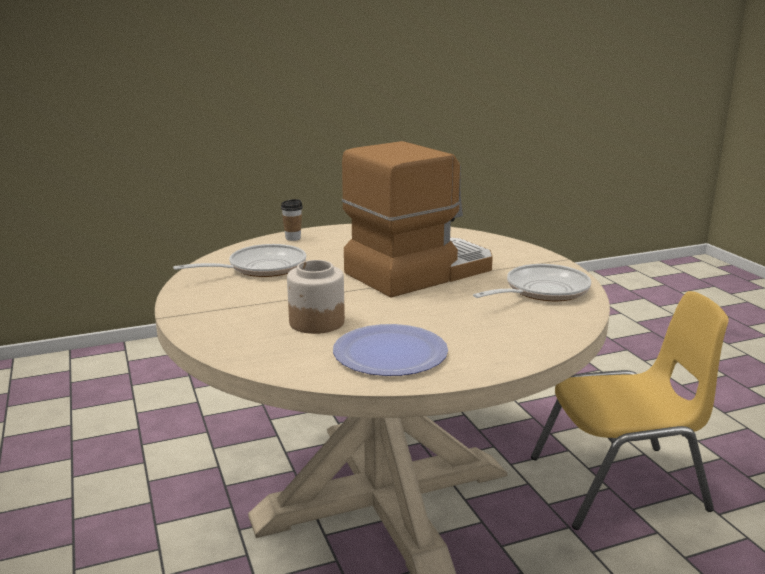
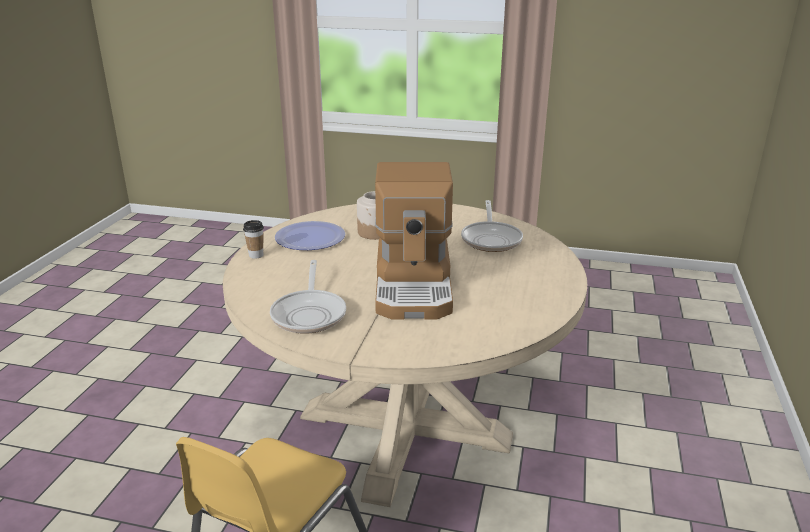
camera: 125 degrees right, 5 degrees up
cup [281,199,303,241] -> cup moved to [243,220,264,259]

